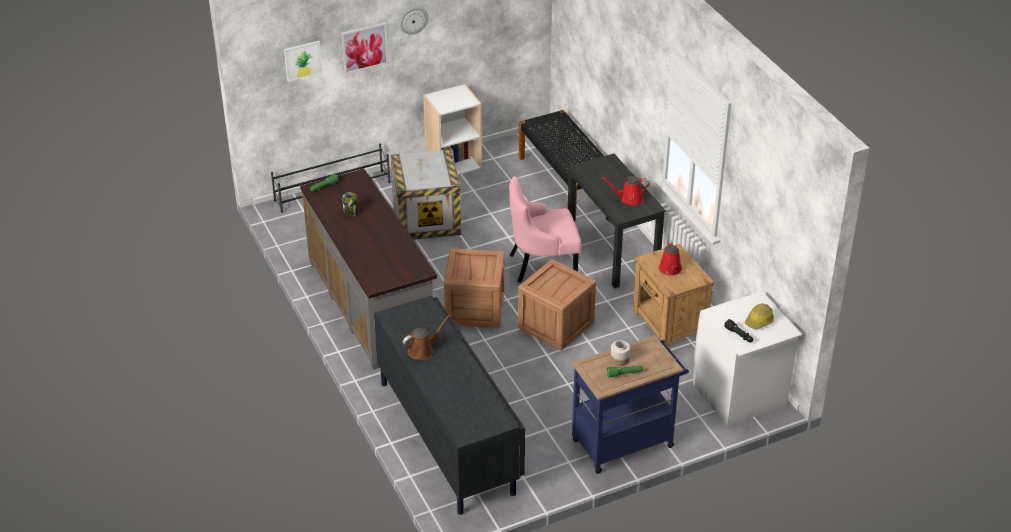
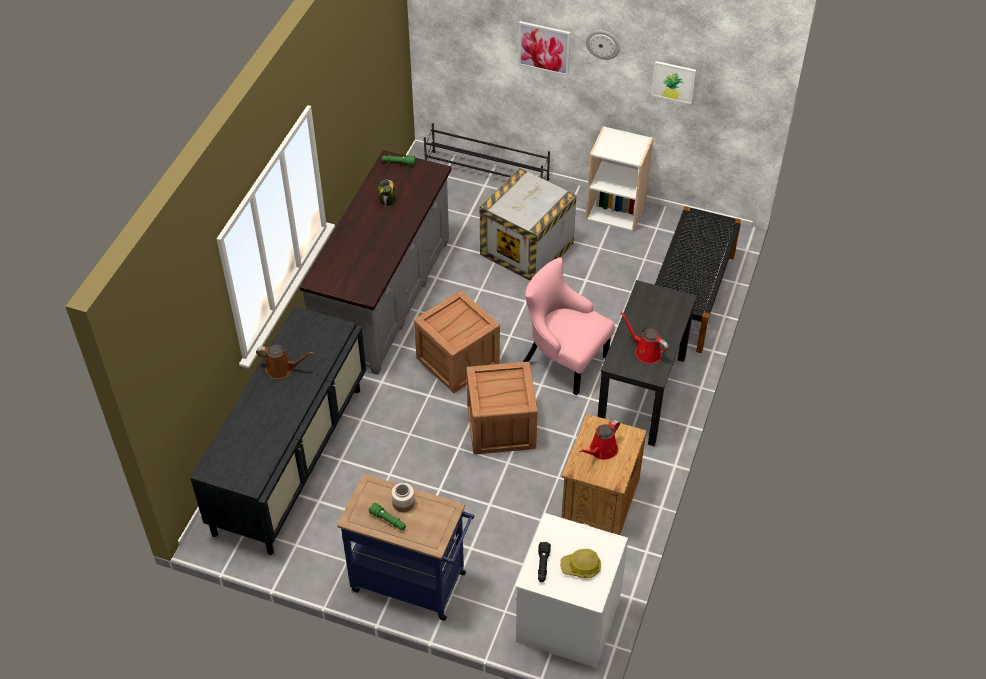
camera: 45 degrees right, 10 degrees up
picture [284,41,323,82] -> picture moved to [651,61,696,104]

